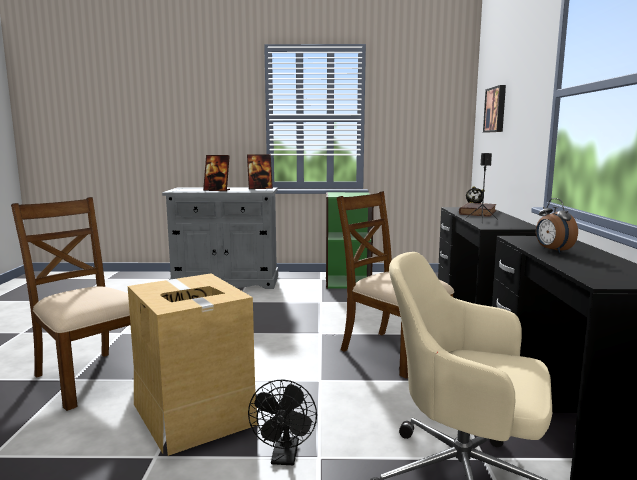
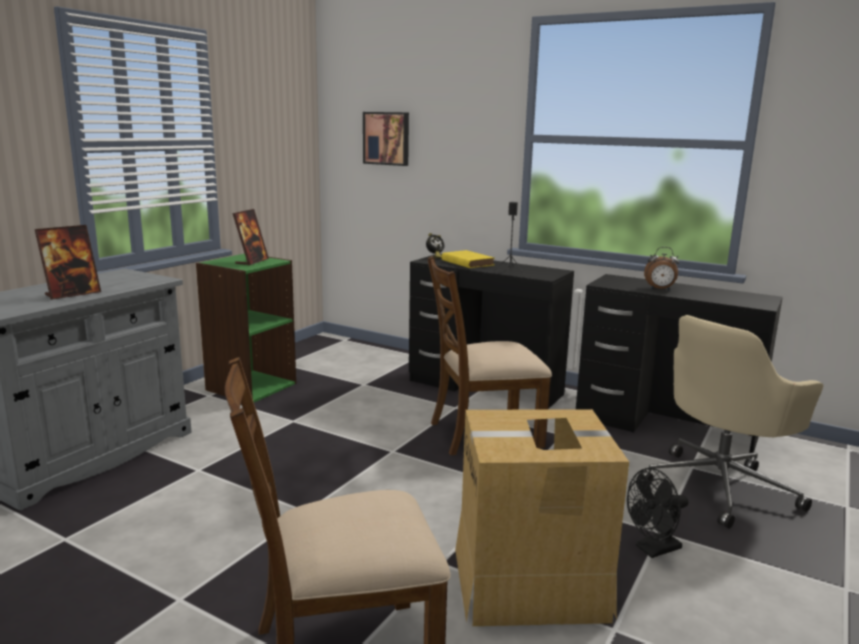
camera: 60 degrees left, 5 degrees up
picture frame [247,154,273,189] -> picture frame moved to [232,209,269,266]
black fan [248,379,317,465] -> black fan turned 120 degrees clockwise [627,468,689,558]
brown book [459,203,496,217] -> yellow book [442,250,495,268]

